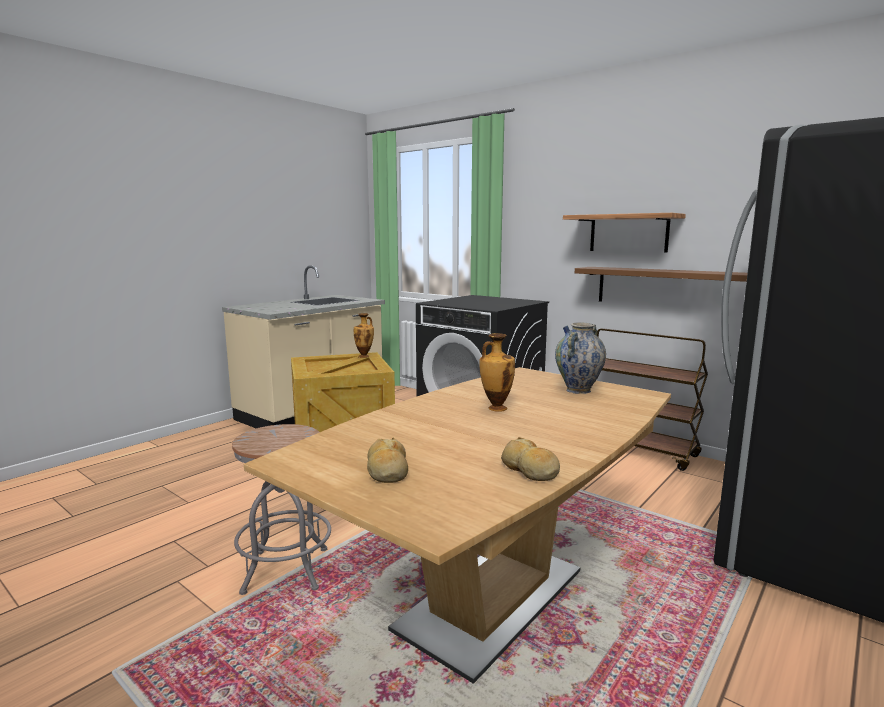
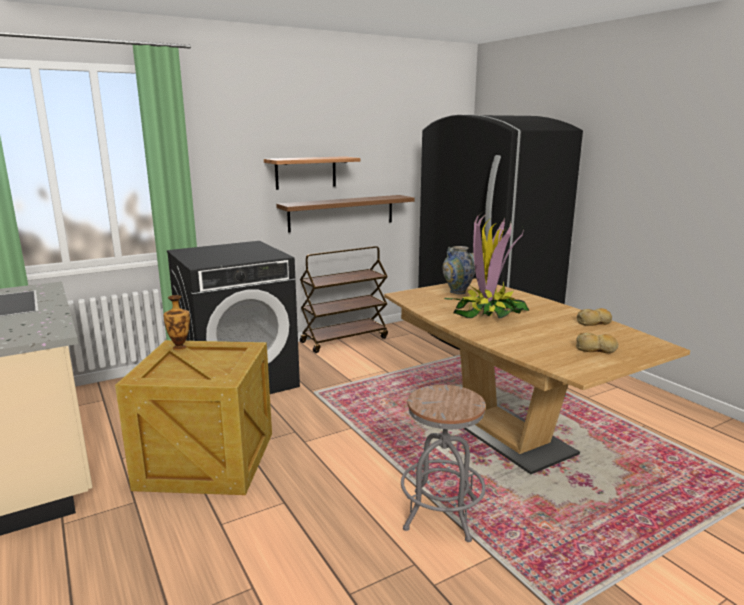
camera: 70 degrees left, 5 degrees up
vase [479,333,515,412] -> potted plant [444,212,530,318]

